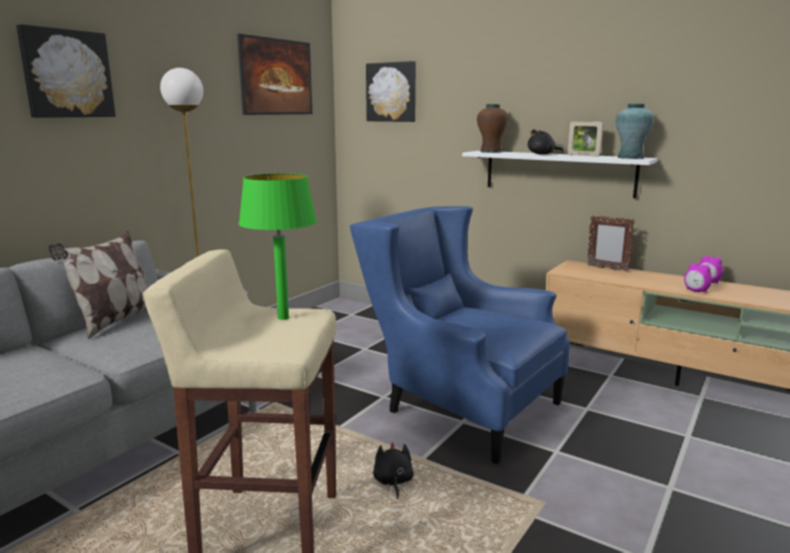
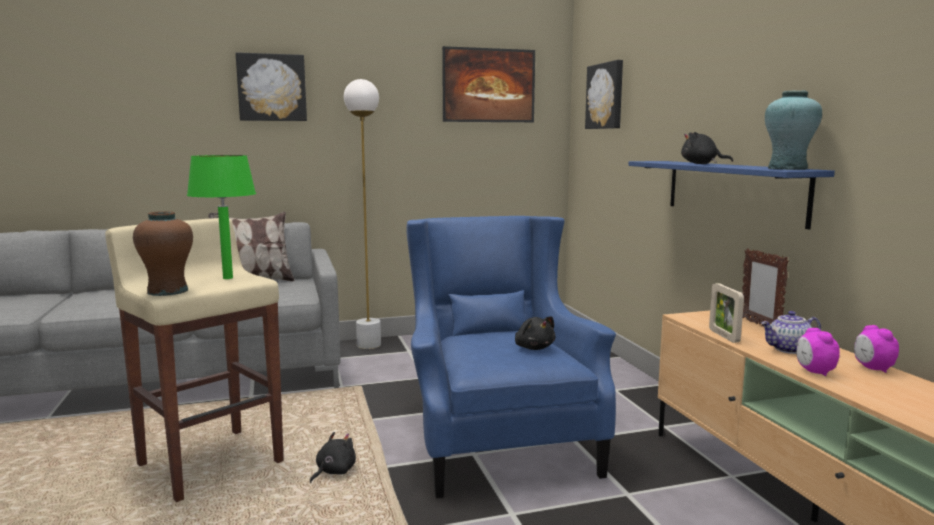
camera: 40 degrees right, 5 degrees down
white shelf [462,151,658,198] -> blue shelf [628,161,835,229]
brown vase [477,104,508,153] -> brown vase moved to [133,211,193,296]
picture frame [568,121,604,157] -> picture frame moved to [709,283,744,343]
none -> black plush toy [515,316,555,350]
none -> teapot [761,311,821,354]

